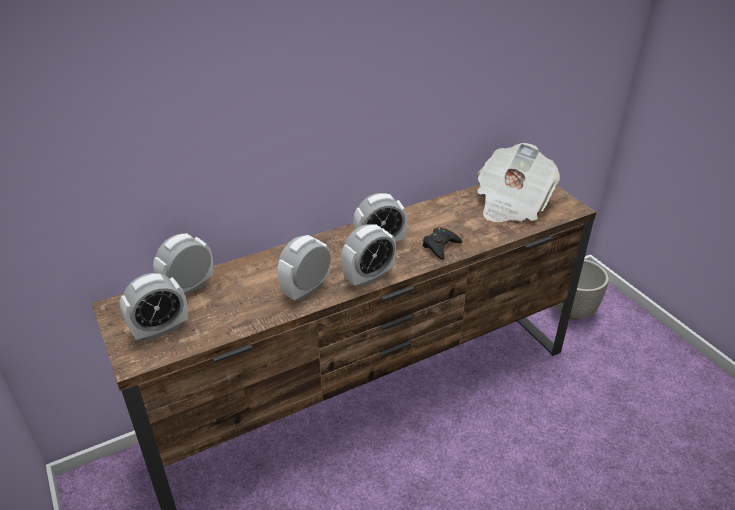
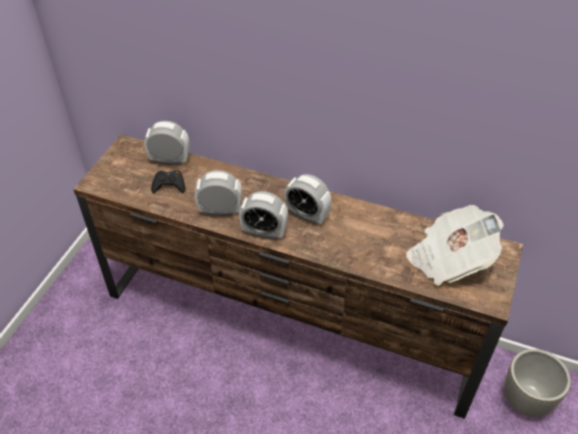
camera: 50 degrees right, 10 degrees up
alarm clock [119,273,188,342] -> none
black game controller [422,227,462,260] -> black game controller moved to [151,170,185,194]

